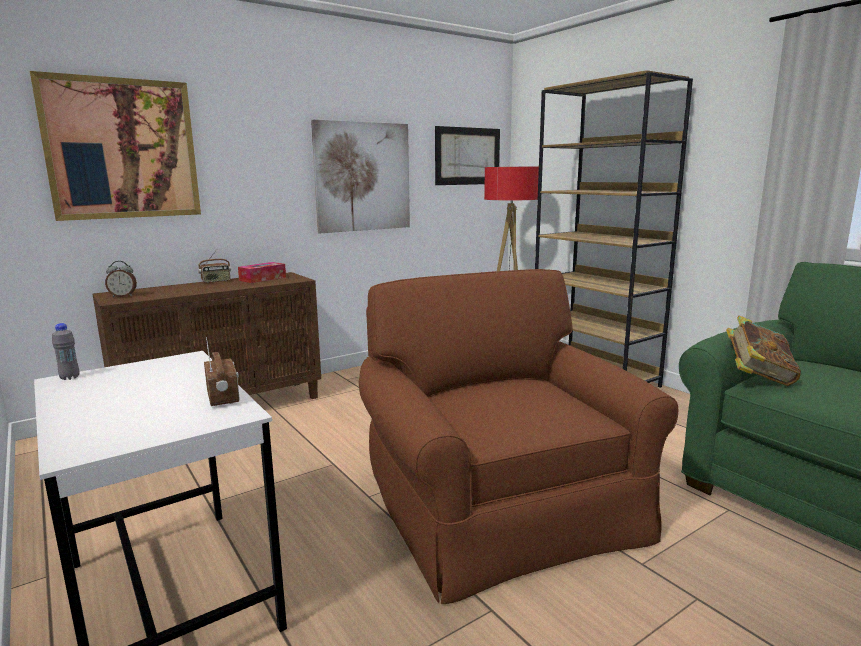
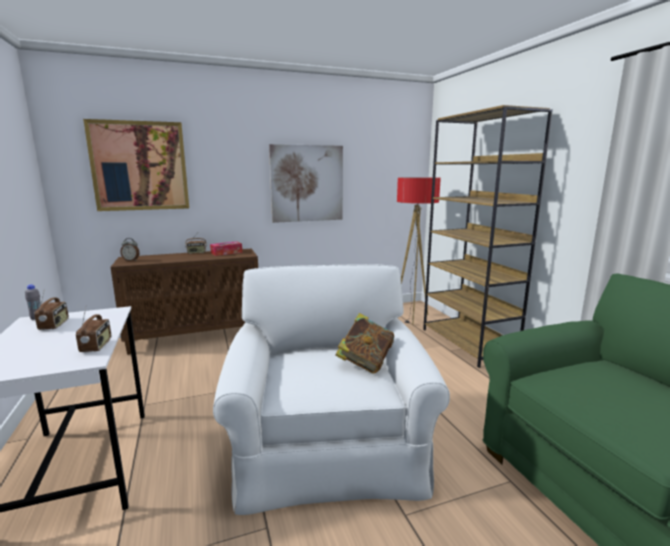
camera: 15 degrees right, 0 degrees up
brown armchair [359,269,678,604] -> white armchair [213,264,450,515]
picture [435,126,500,185] -> none
book [726,316,801,386] -> book moved to [335,313,394,374]
none -> radio [34,289,69,330]

